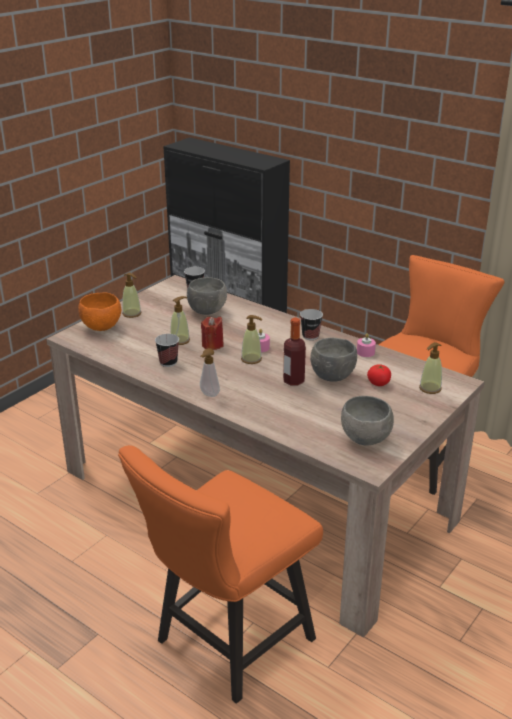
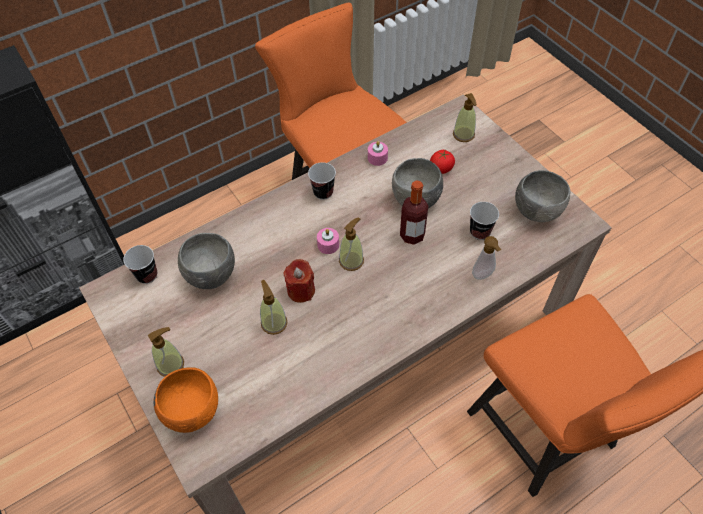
camera: 70 degrees left, 25 degrees up
cup [155,334,179,367] -> cup moved to [470,202,499,240]
soap dispenser [200,348,220,397] -> soap dispenser moved to [472,236,501,280]

